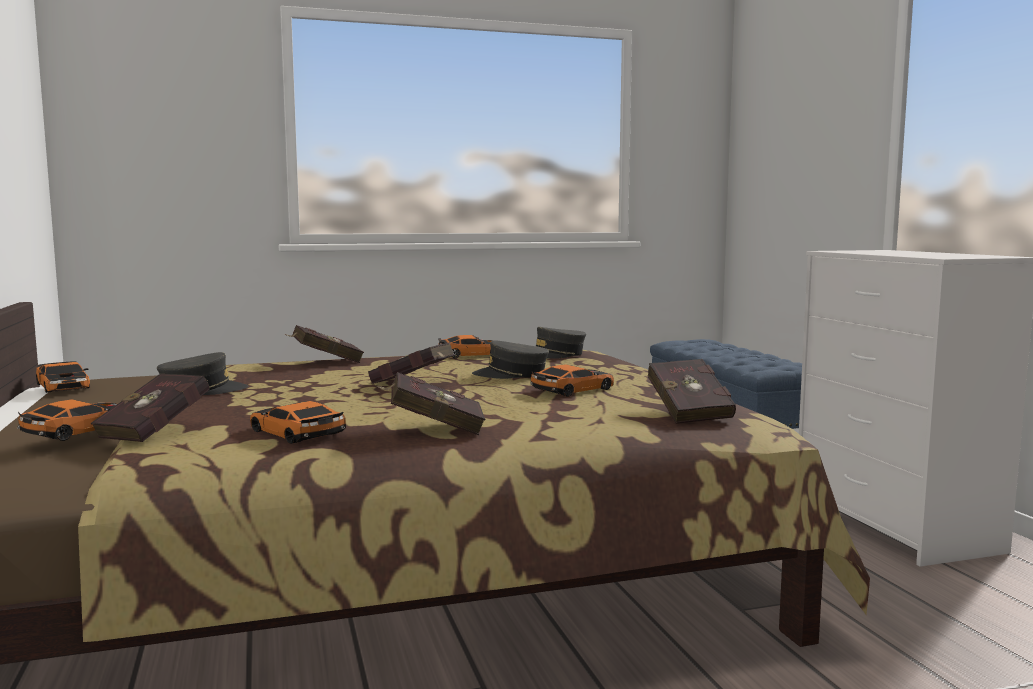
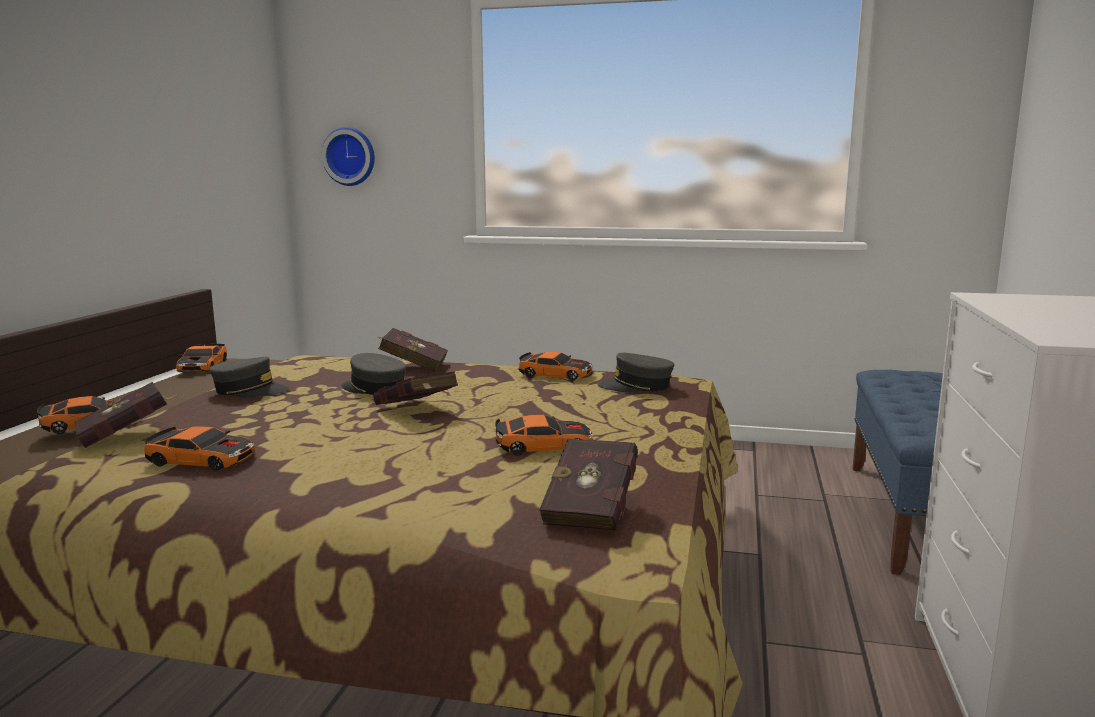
camera: 30 degrees right, 5 degrees up
toy car [250,401,346,444] -> toy car turned 120 degrees clockwise [144,426,256,470]
red book [377,372,485,435] -> none
grey cap [472,341,549,379] -> grey cap moved to [341,353,406,395]
none -> wall clock [322,127,375,186]

